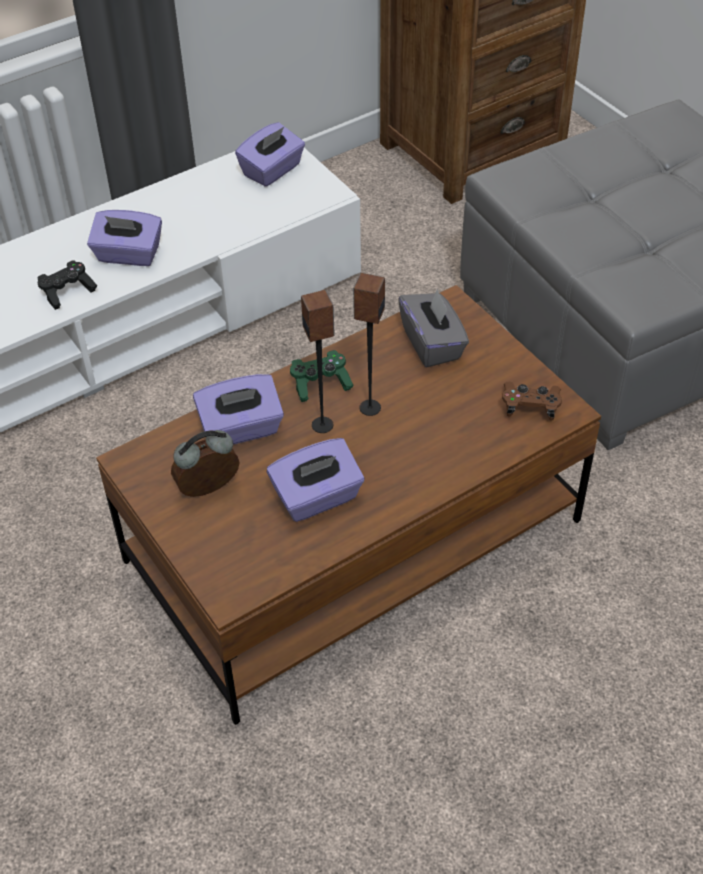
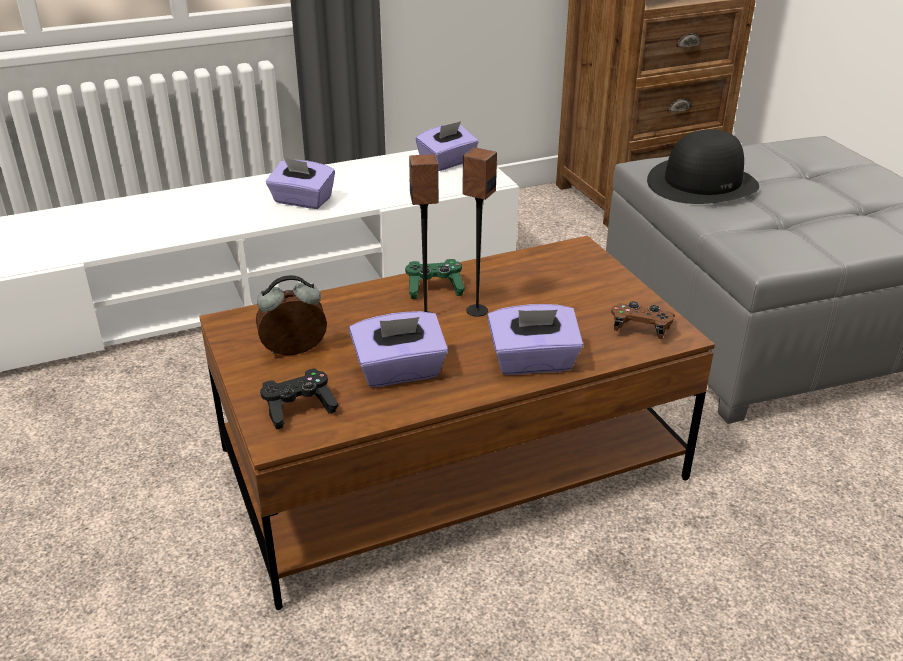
camera: 10 degrees right, 15 degrees down
black game controller [37,260,97,310] -> black game controller moved to [260,369,339,429]
purple tissue box [193,374,284,445] -> purple tissue box moved to [487,304,583,375]
grey tissue box [398,288,469,367] -> none
none -> black hat [647,130,759,204]

